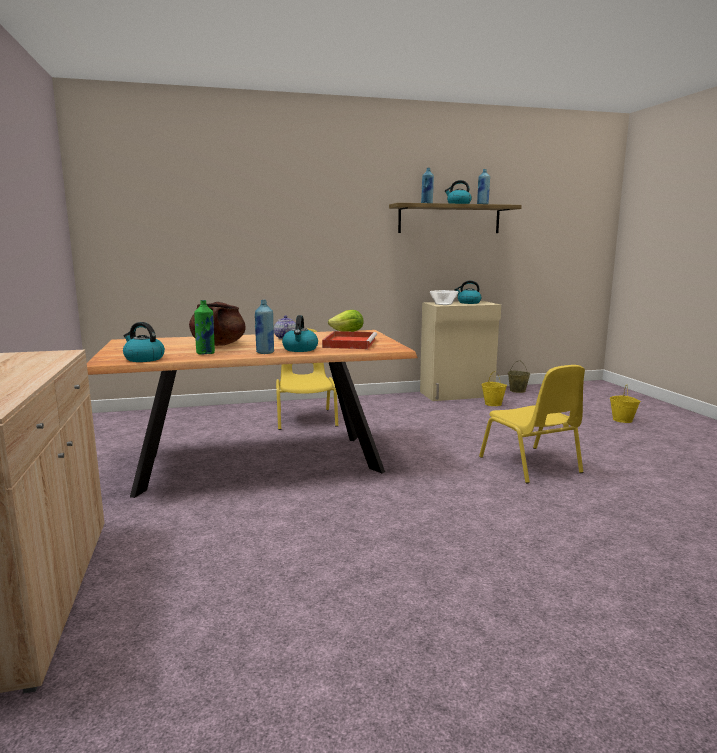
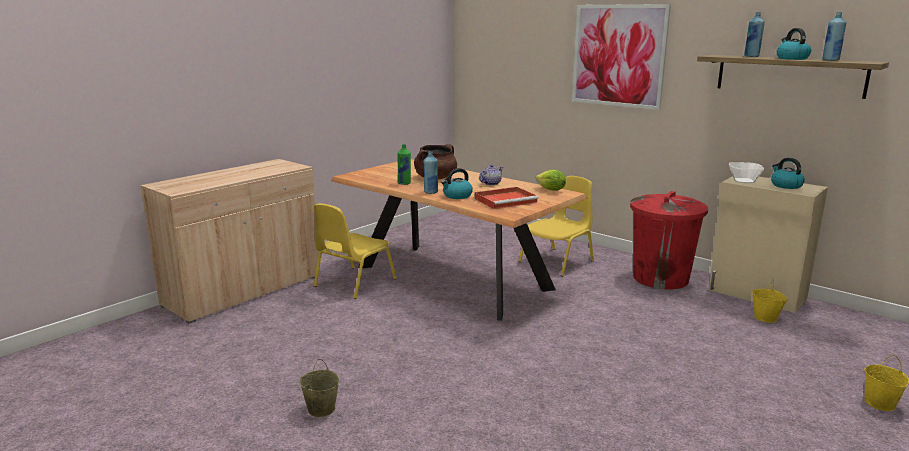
camera: 55 degrees right, 5 degrees up
kettle [123,322,165,362] -> none
yellow chair [479,365,585,483] -> yellow chair moved to [314,203,397,299]
beige bucket [508,360,530,393] -> beige bucket moved to [300,359,340,417]
none -> picture [572,4,671,110]
none -> red trash can [630,191,708,289]

